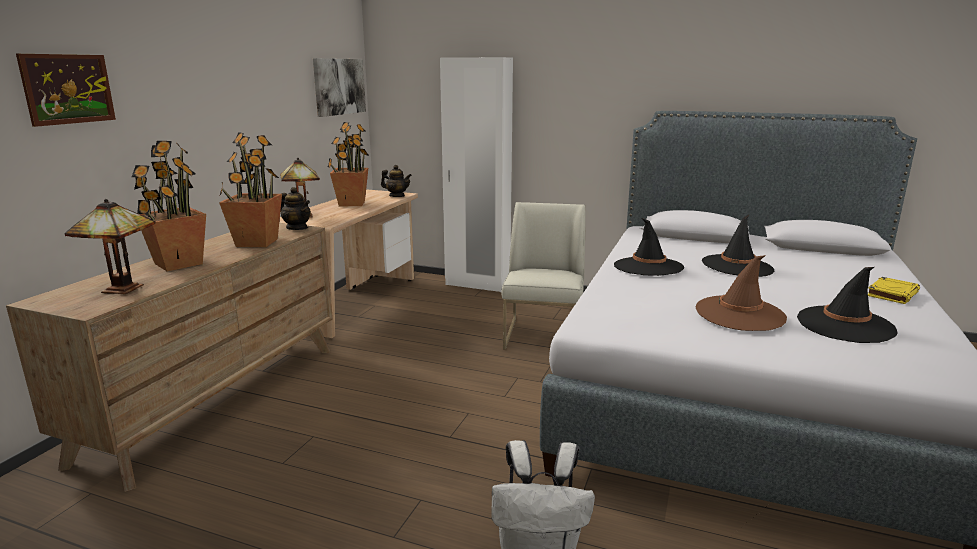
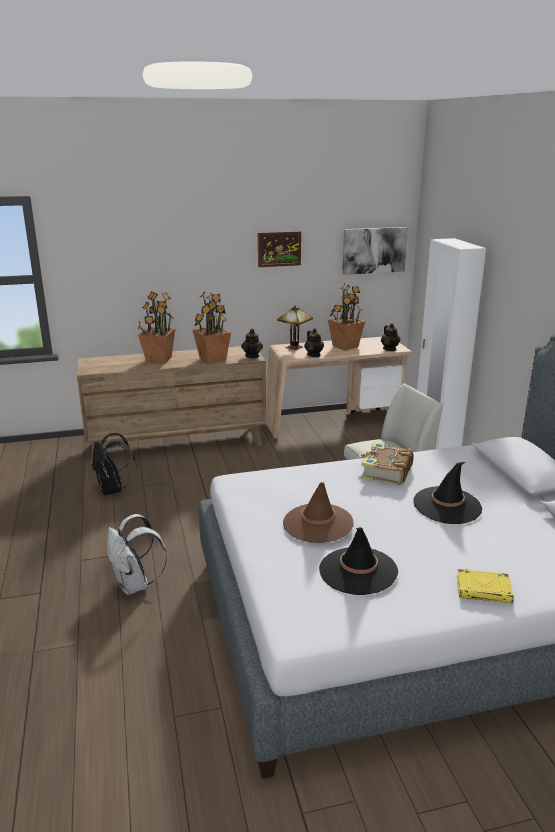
camera: 55 degrees right, 5 degrees up
picture [16,54,116,127] -> picture moved to [258,231,301,267]
table lamp [65,199,155,294] -> none
black hat [614,218,684,276] -> book [359,442,414,485]
none -> black backpack [92,433,137,495]
none -> teapot [304,328,324,357]

